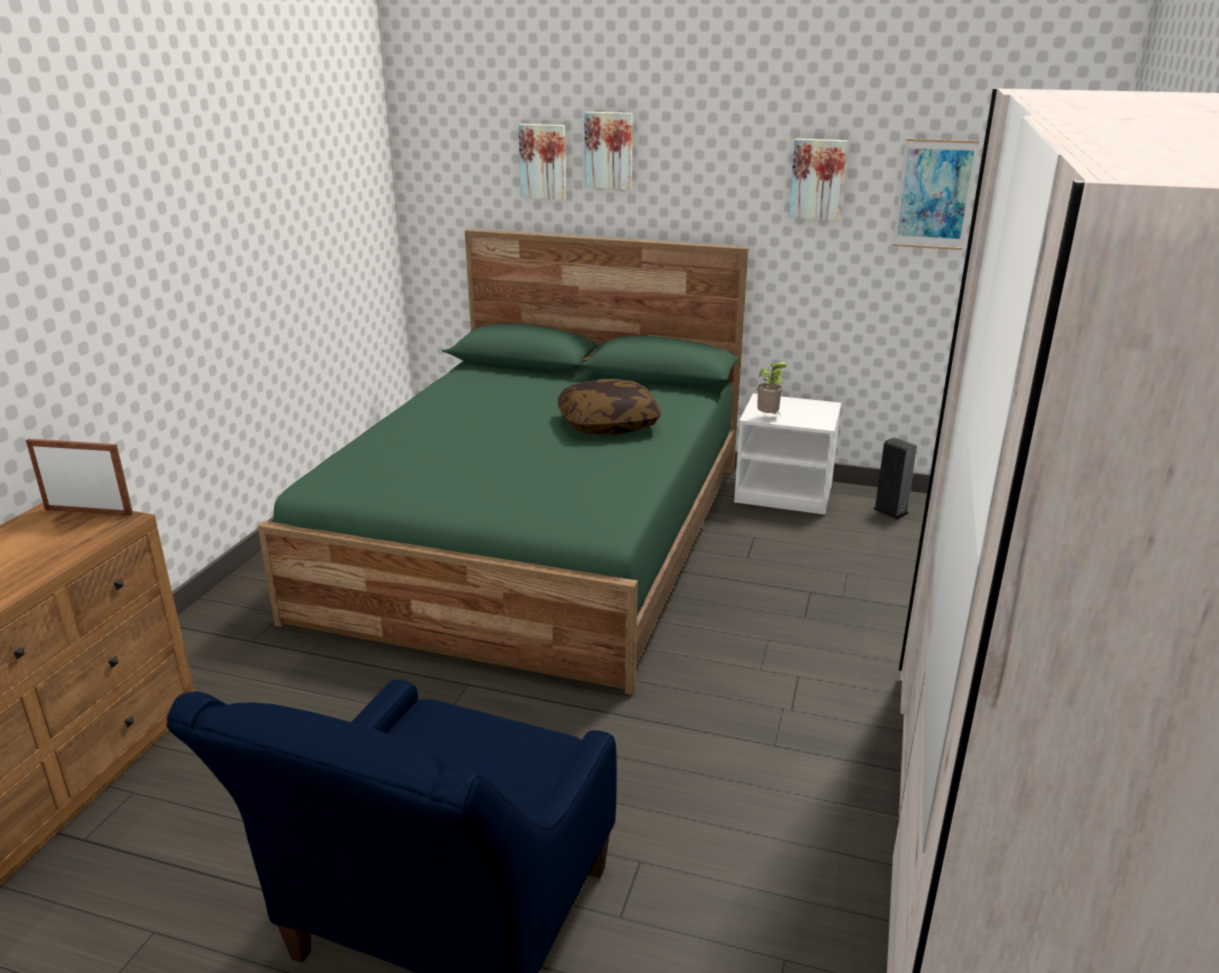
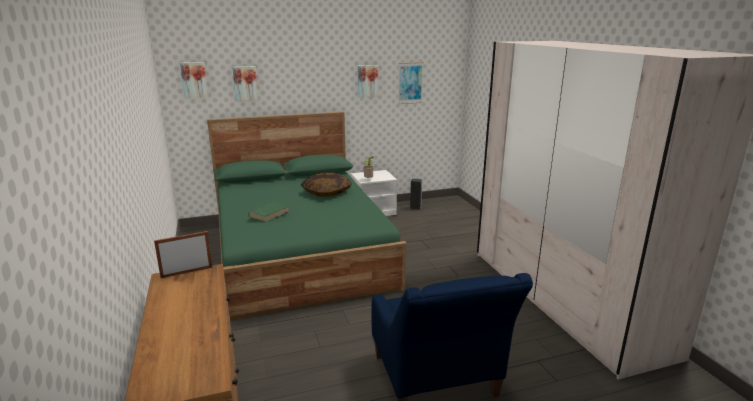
camera: 35 degrees left, 5 degrees down
picture [584,112,633,190] -> picture moved to [180,62,208,98]
none -> green book [248,202,289,222]

